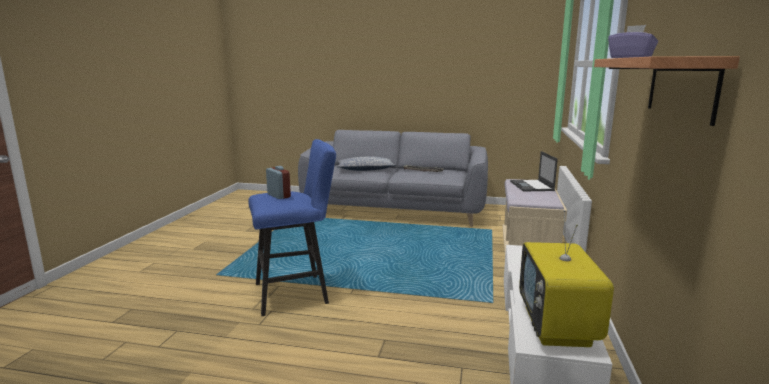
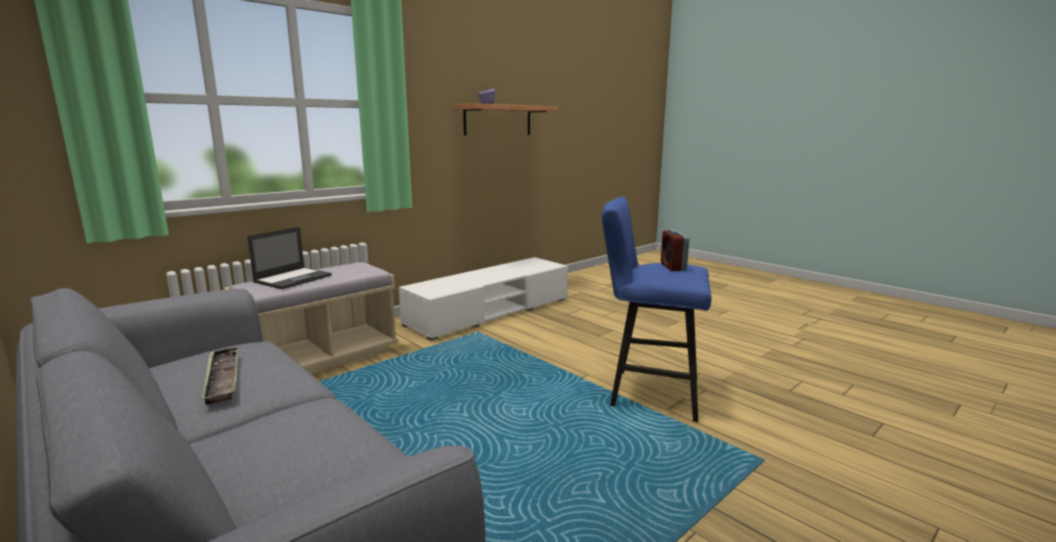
camera: 145 degrees left, 0 degrees up
pillow [337,157,396,171] -> none
television [519,210,614,347] -> none

